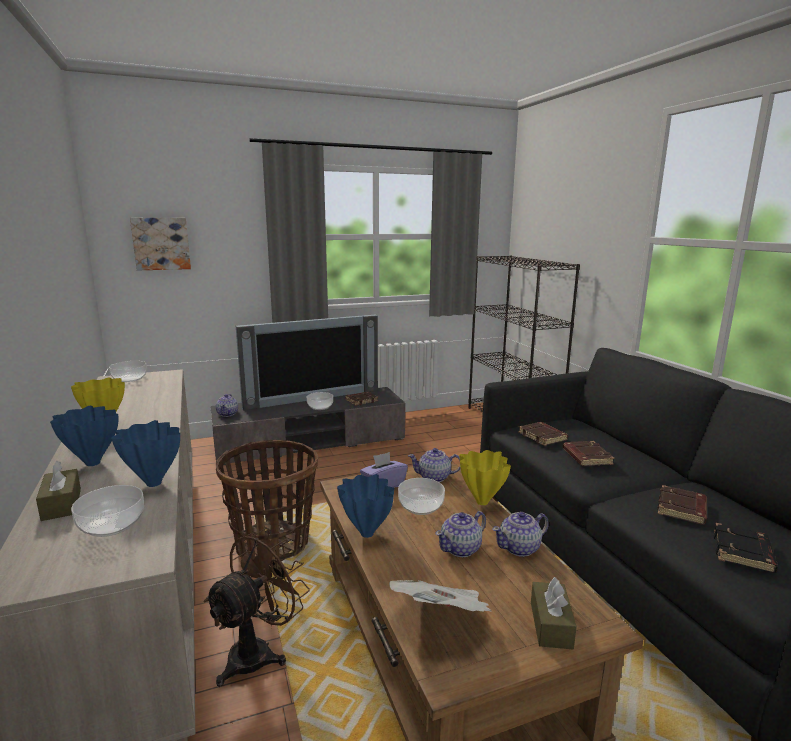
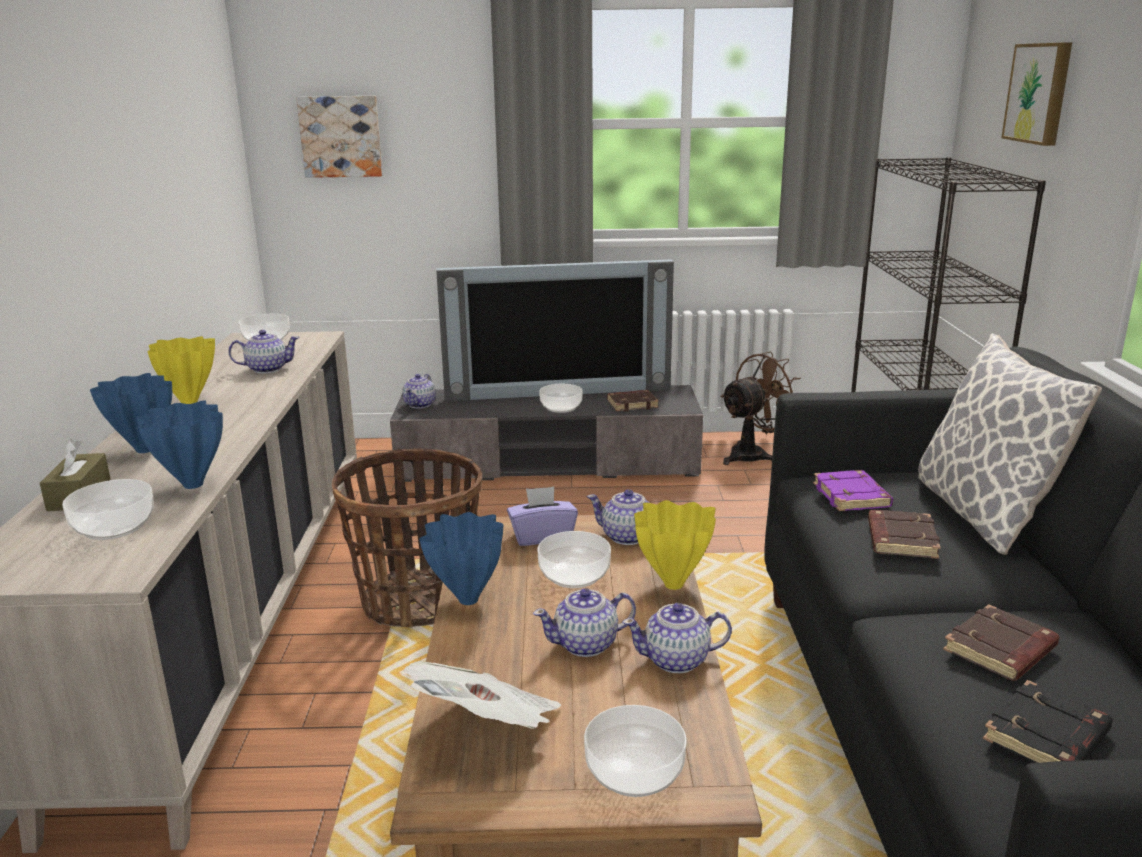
camera: 20 degrees right, 5 degrees up
brown fan [204,528,310,687] -> brown fan moved to [720,352,801,465]
brown book [518,422,568,446] -> purple book [813,470,893,511]
brown tissue box [531,577,577,649] -> bowl [584,705,687,797]
none -> teapot [228,330,300,373]
none -> pillow [918,333,1102,555]
none -> picture [1001,42,1072,146]

